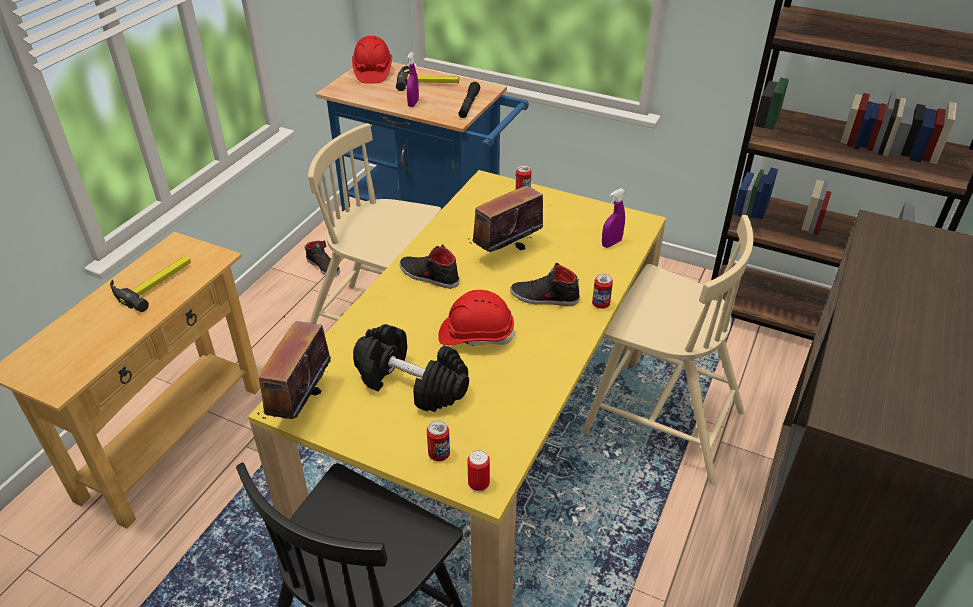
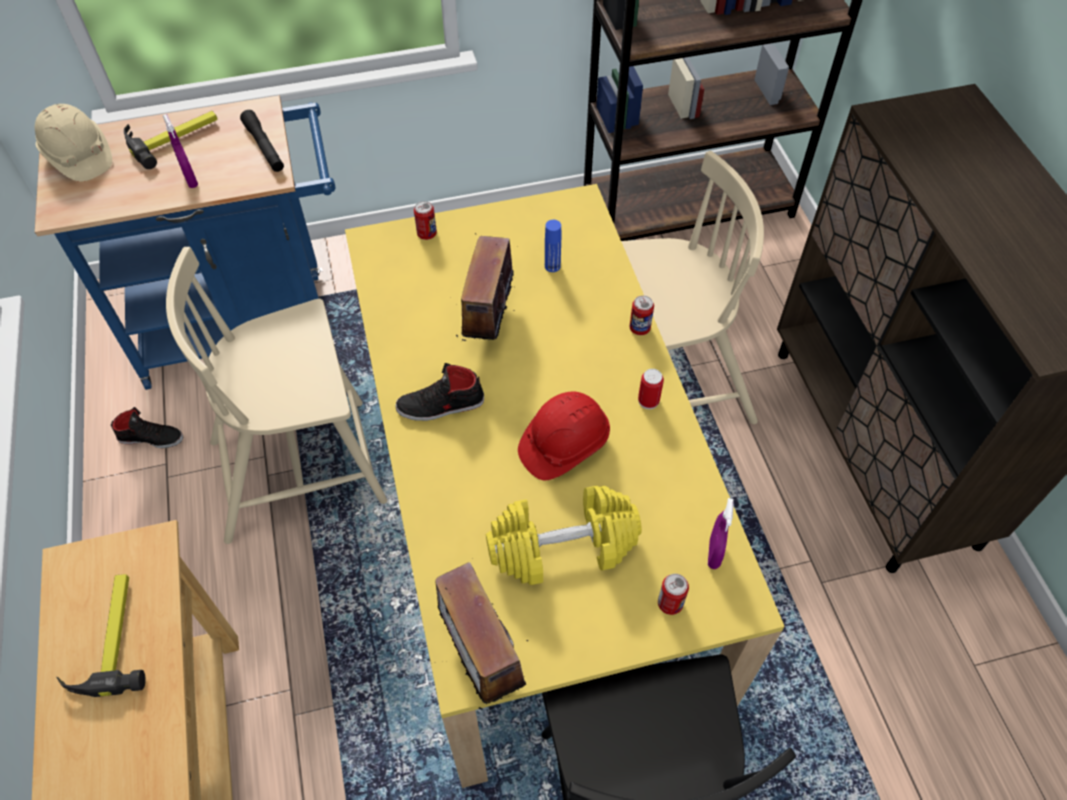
camera: 40 degrees left, 15 degrees up
red hard hat [352,36,392,84] -> beige hard hat [35,104,112,182]
black dumbbell [353,324,469,412] -> yellow dumbbell [486,486,642,585]
can [468,450,490,492] -> can moved to [638,369,664,409]
black shoe [510,263,580,306] -> none
purple spray bottle [602,189,625,248] -> purple spray bottle moved to [708,498,734,569]
none -> blue bottle [545,220,561,272]

